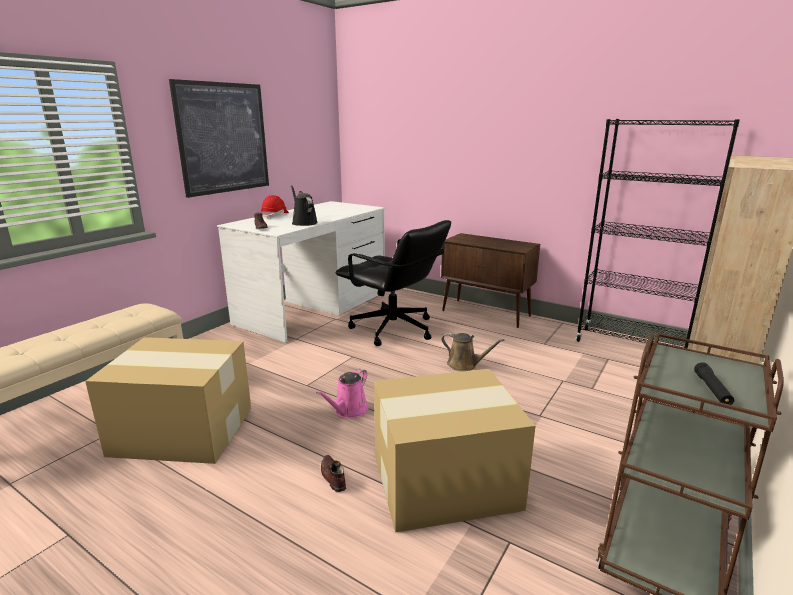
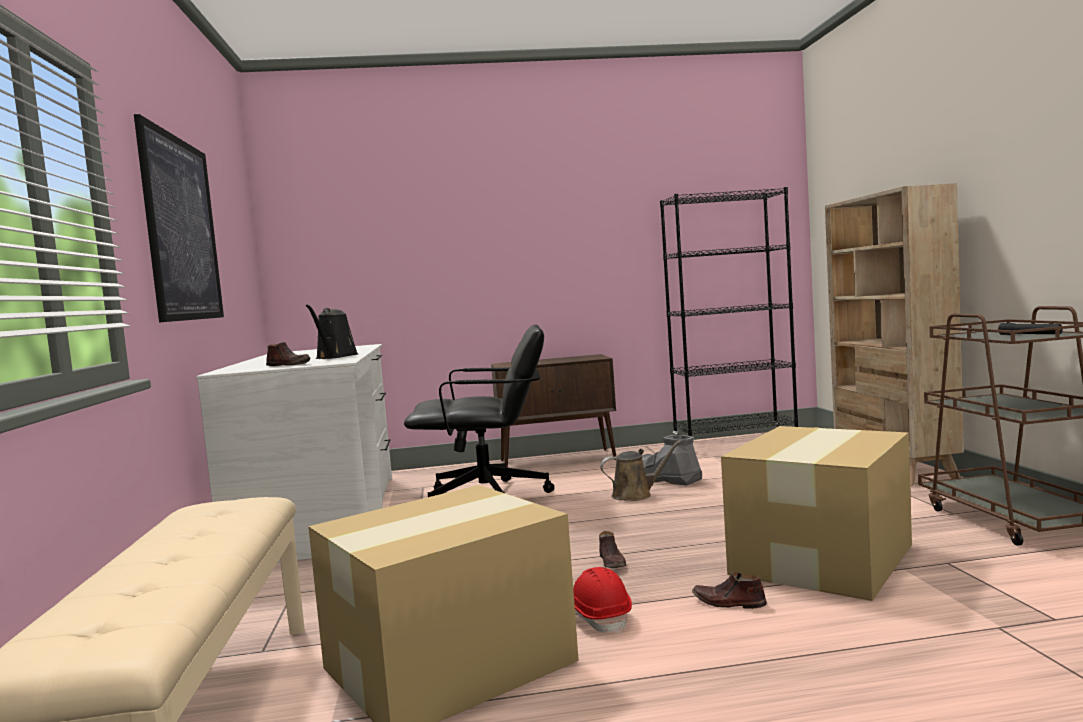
camera: 40 degrees left, 15 degrees down
red hard hat [261,195,289,219] -> red hard hat moved to [573,567,632,634]
black watering can [291,185,318,226] -> black watering can turned 105 degrees counterclockwise [306,305,358,359]
pink watering can [316,369,369,419] -> brown shoe [599,531,626,568]
none -> grey boot [642,435,702,486]

